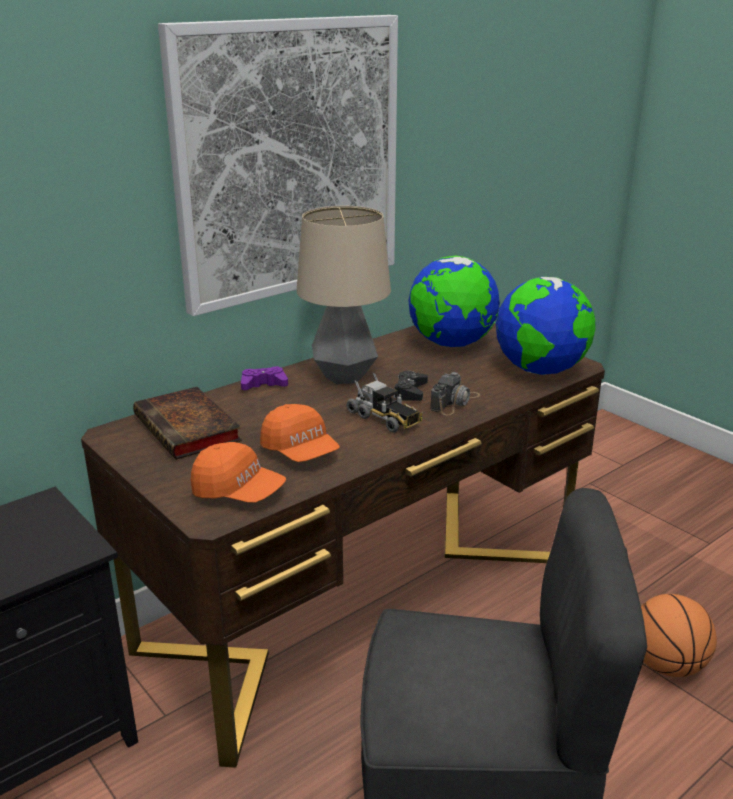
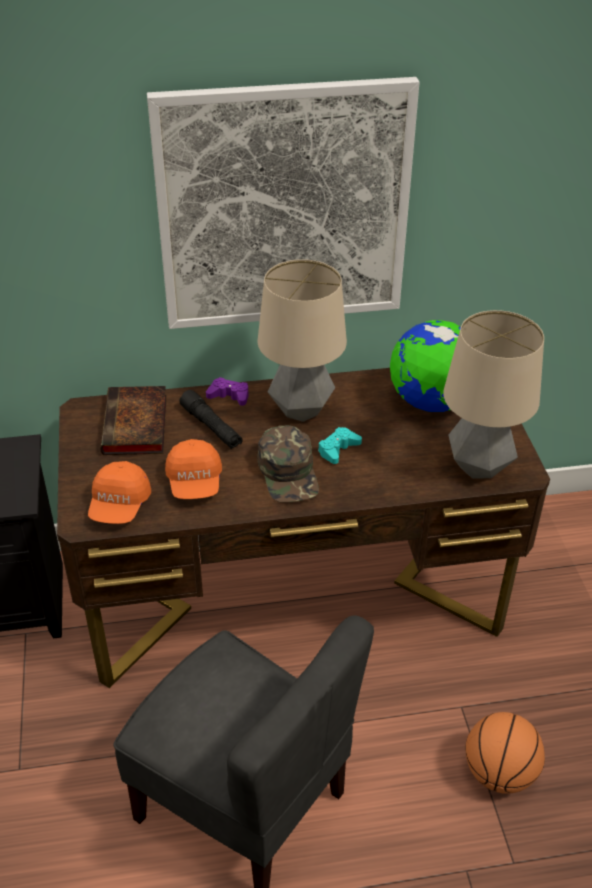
camera: 30 degrees right, 15 degrees up
orange cap [191,442,286,503] -> orange cap turned 45 degrees clockwise [88,461,151,524]
toy truck [346,373,422,433] -> green cap [258,425,319,503]
black game controller [393,371,428,401] -> turquoise game controller [318,427,362,464]
camera [430,372,480,415] -> none
globe [496,277,596,375] -> table lamp [443,310,544,479]
none -> black flashlight [179,390,243,449]

